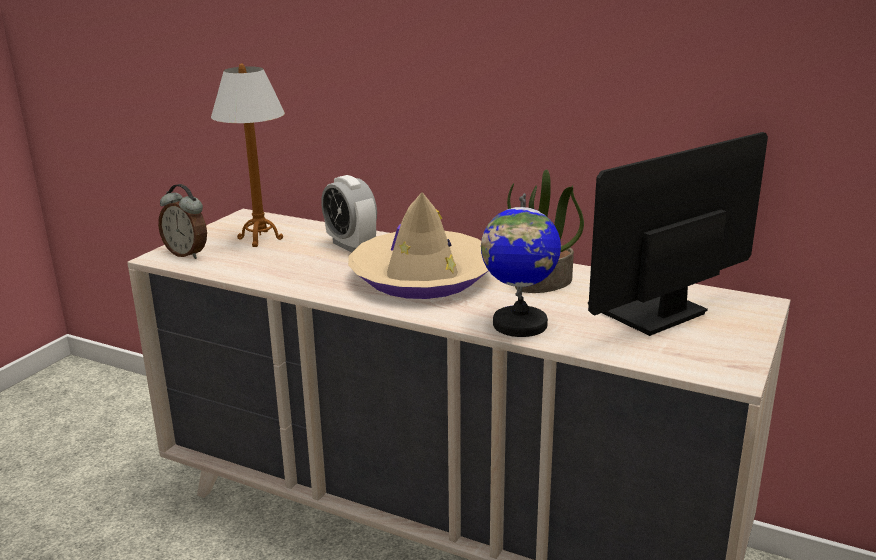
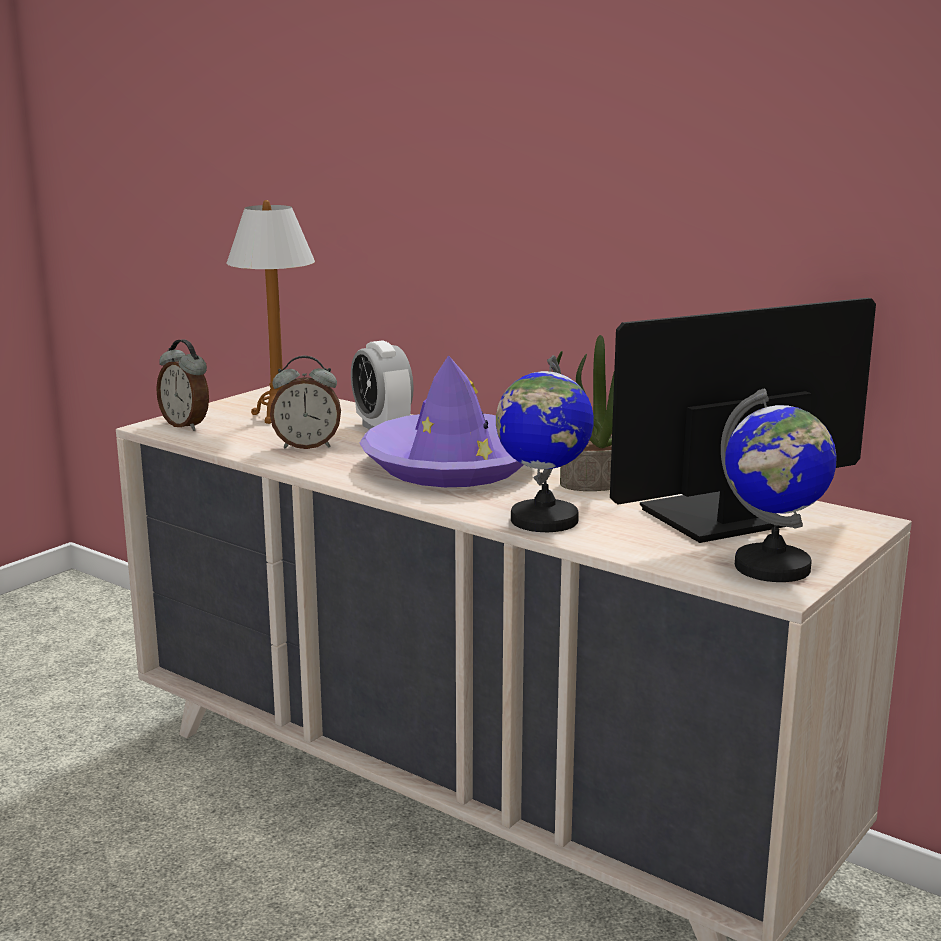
camera: 10 degrees right, 5 degrees down
beige hat [348,192,489,299] -> purple hat [360,355,523,487]
none -> alarm clock [270,355,341,449]
none -> globe [721,388,837,582]

